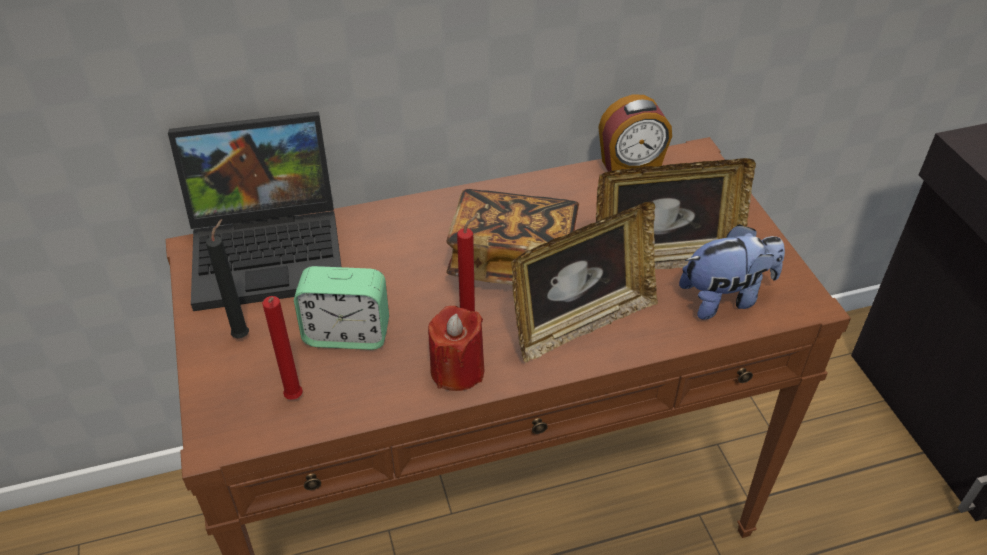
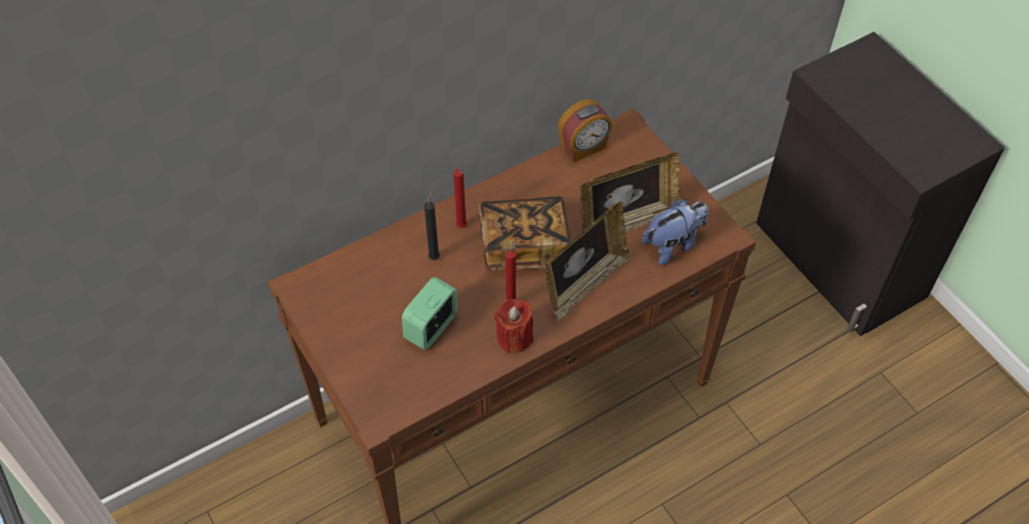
camera: 15 degrees left, 10 degrees up
laptop [168,112,341,311] -> none
black candle [206,219,249,338] -> black candle moved to [424,191,440,260]
red candle [262,296,303,400] -> red candle moved to [453,169,467,228]
alarm clock [294,266,389,350] -> alarm clock turned 135 degrees clockwise [402,277,457,350]

